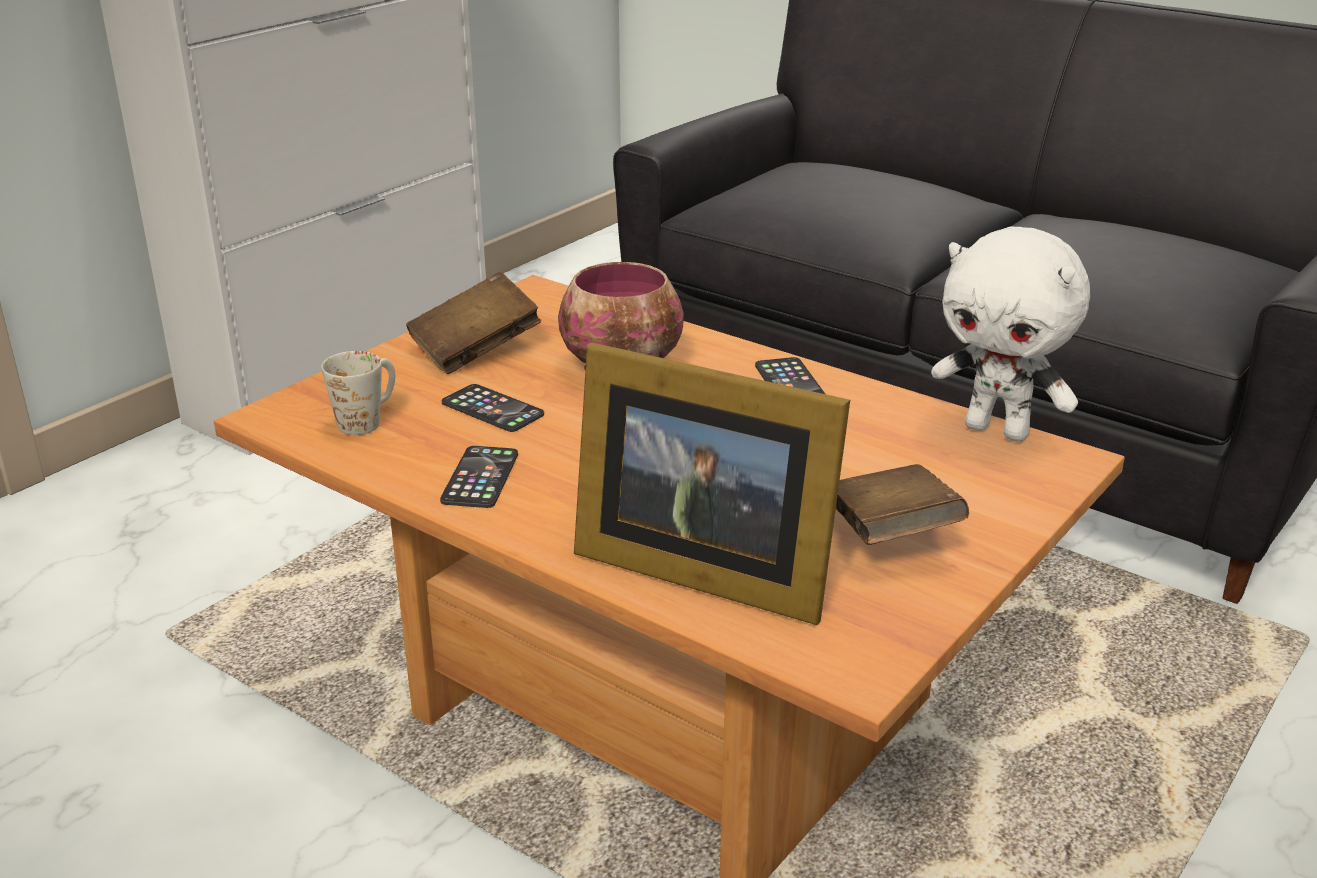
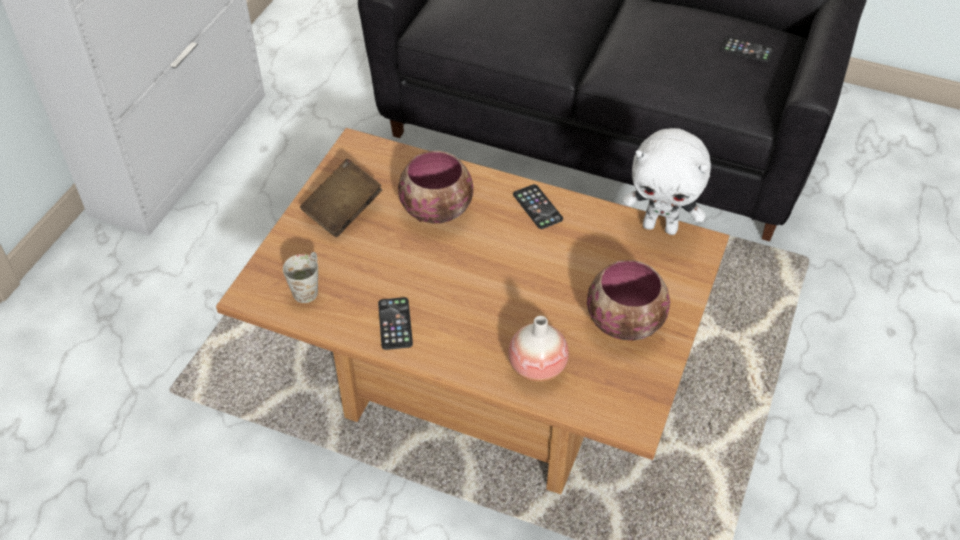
camera: 15 degrees left, 20 degrees up
phone [442,384,544,432] -> phone moved to [720,36,773,62]
picture frame [574,342,850,625] -> vase [508,316,569,382]
brown book [836,464,969,545] -> bowl [587,260,670,340]

